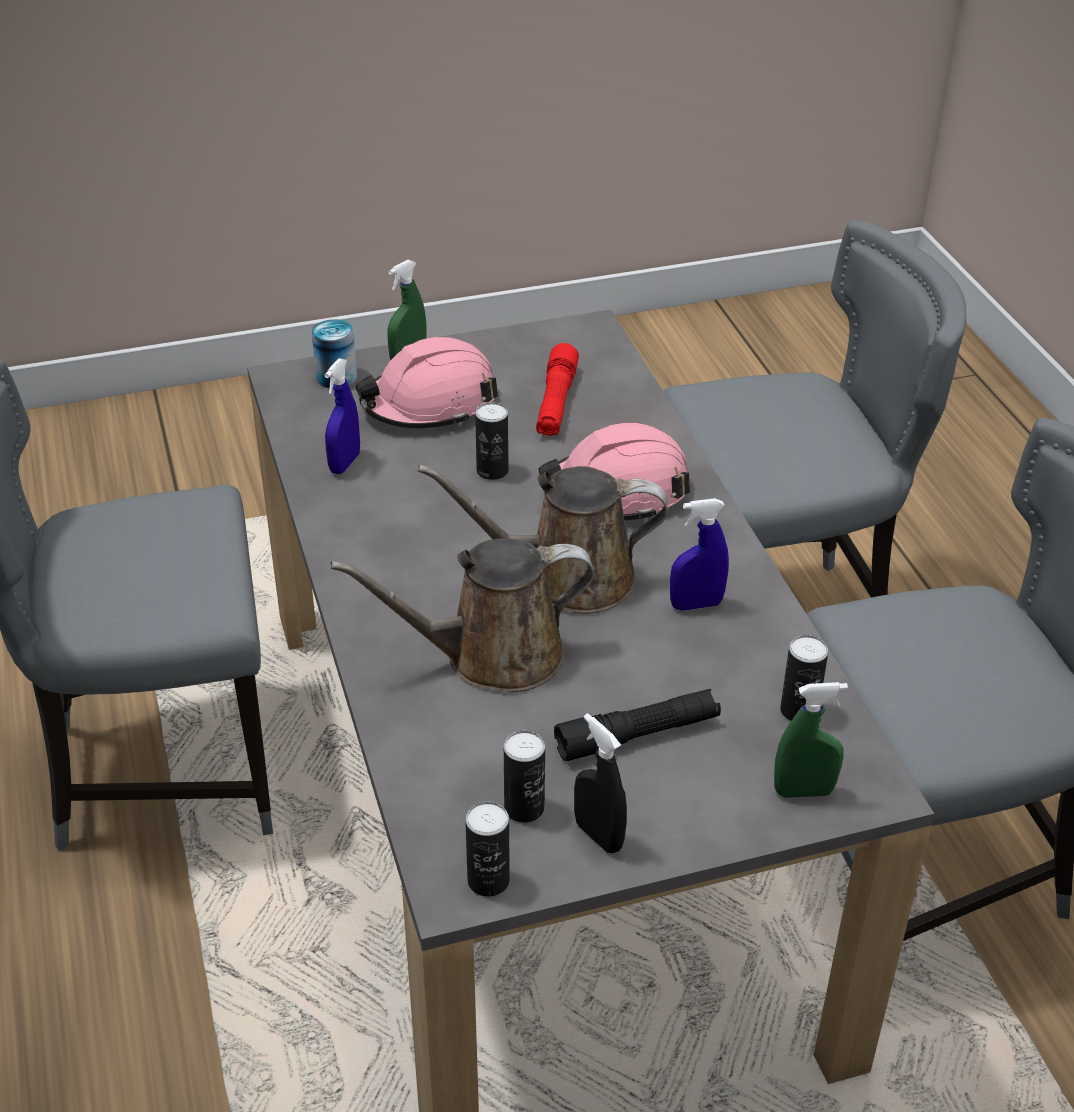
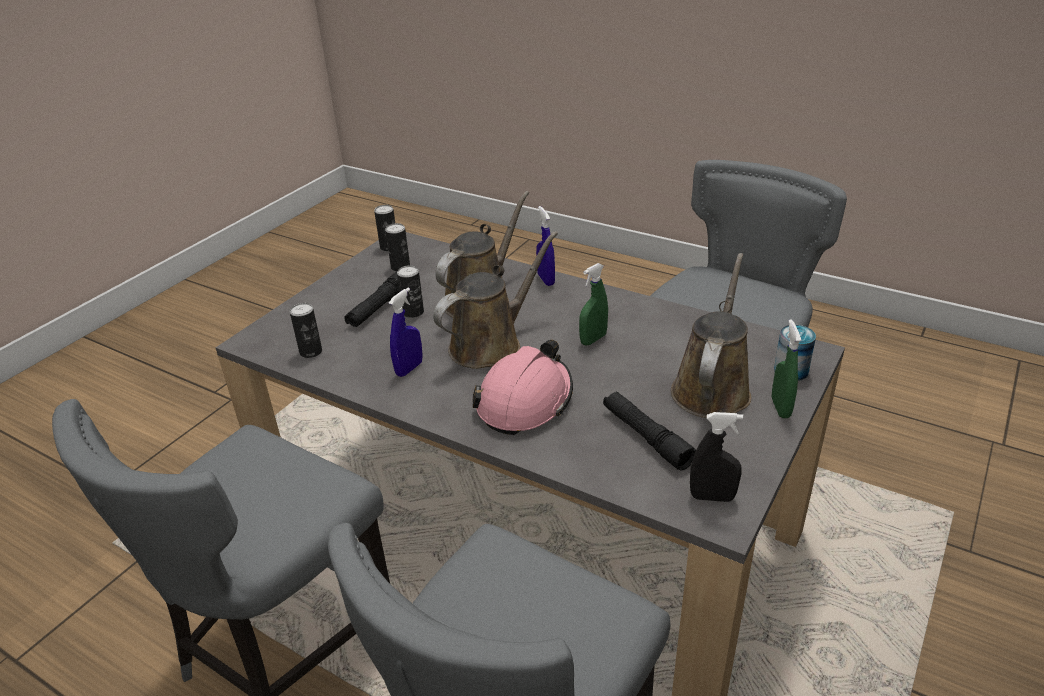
camera: 140 degrees right, 5 degrees down
blue spray bottle [325,358,360,474] -> blue spray bottle moved to [536,206,555,286]
pink hard hat [356,337,498,428] -> brown watering can [671,253,751,418]
can [475,402,509,480] -> can moved to [397,265,424,318]
red flashlight [536,343,579,436] -> black flashlight [603,391,696,470]
black spray bottle [574,713,627,853] -> black spray bottle moved to [690,412,743,502]
green spray bottle [774,682,848,798] -> green spray bottle moved to [579,263,608,345]

